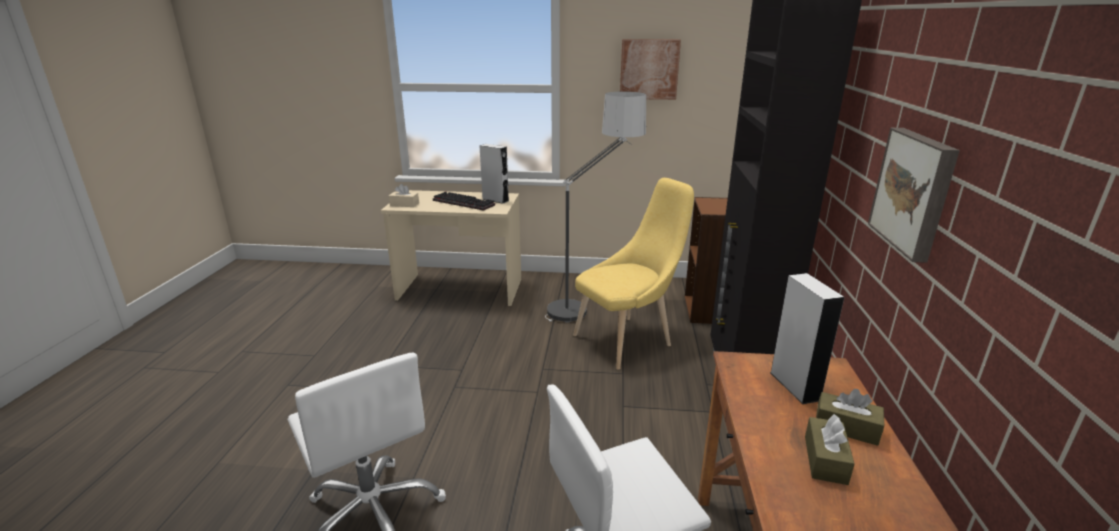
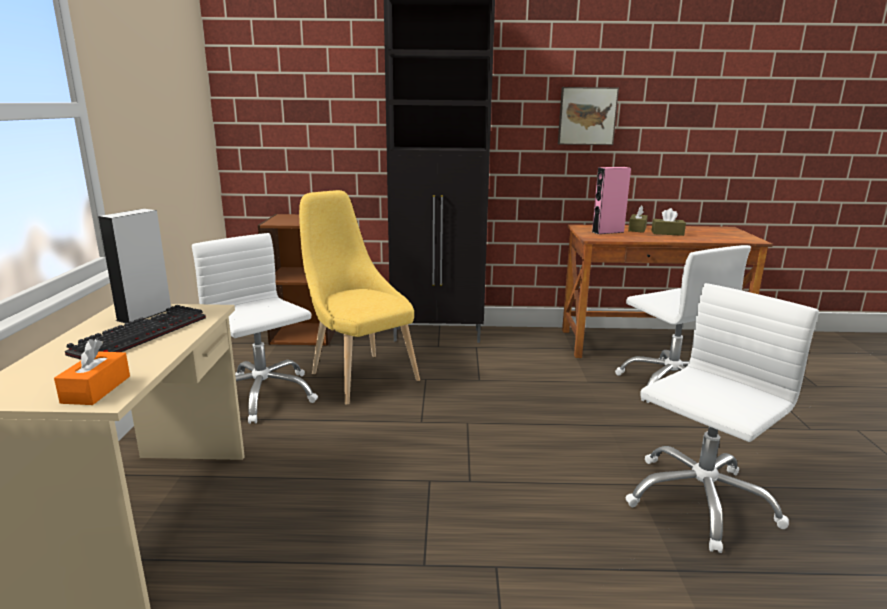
camera: 95 degrees left, 5 degrees down
beige tissue box [389,184,419,207] -> orange tissue box [54,339,130,405]
floor lamp [545,92,647,323] -> white office chair [192,233,318,424]
picture [620,39,681,100] -> none
grey speaker [770,273,845,404] -> pink speaker [592,167,631,234]

